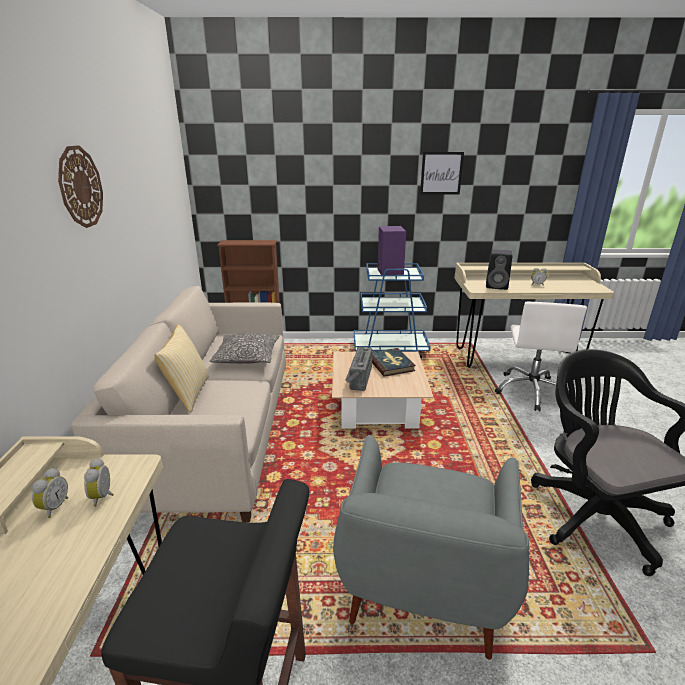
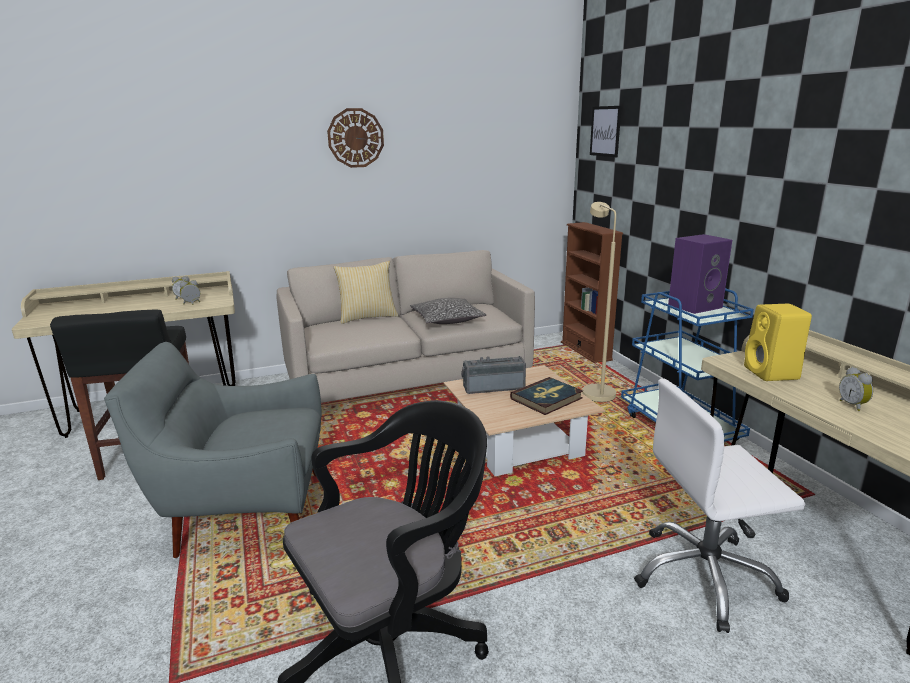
camera: 70 degrees right, 5 degrees down
picture [420,152,464,195] -> picture moved to [590,106,622,157]
black speaker [486,249,512,290] -> yellow speaker [744,304,812,381]
none -> beige floor lamp [582,202,616,402]

